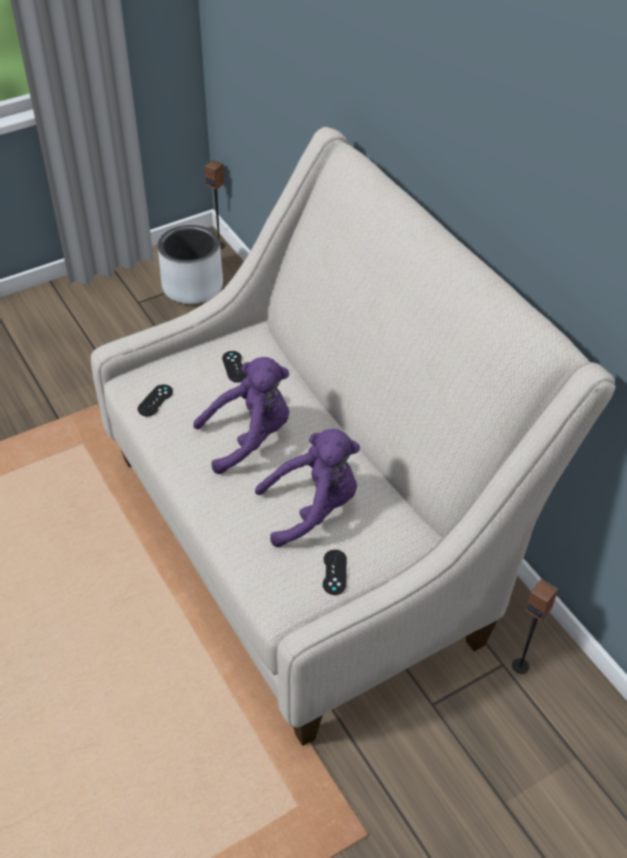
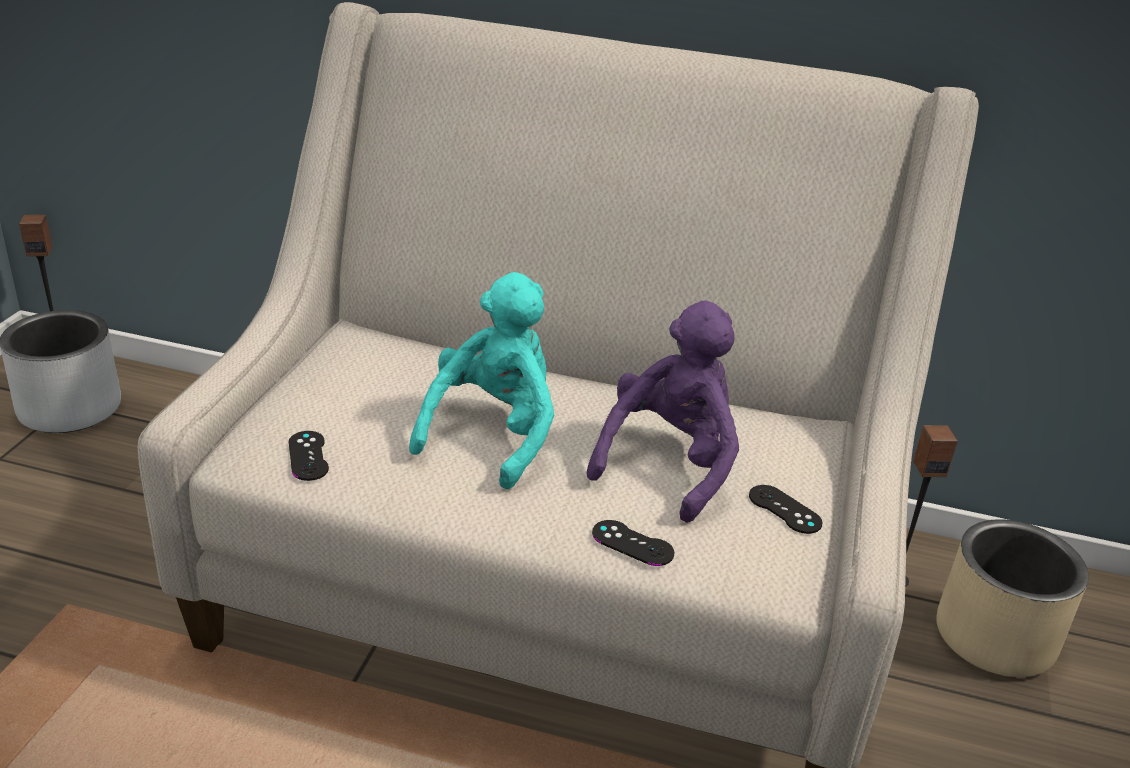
camera: 45 degrees left, 15 degrees down
purple plush toy [194,357,289,474] -> turquoise plush toy [409,272,555,490]
black game controller [222,351,247,383] -> black game controller moved to [592,520,675,566]
none -> beige planter [936,519,1089,677]

